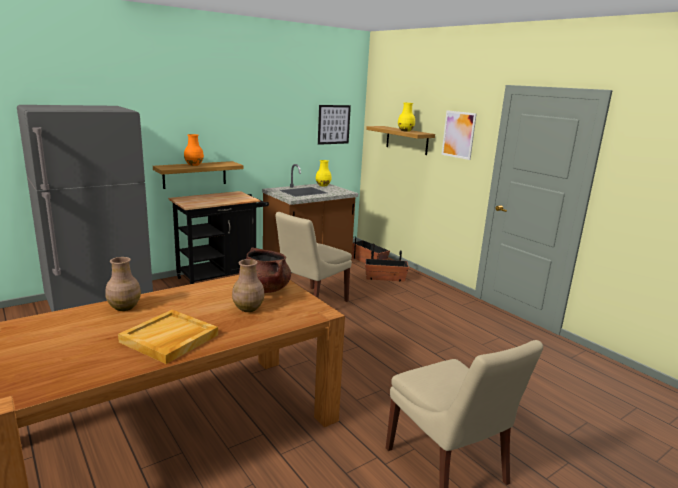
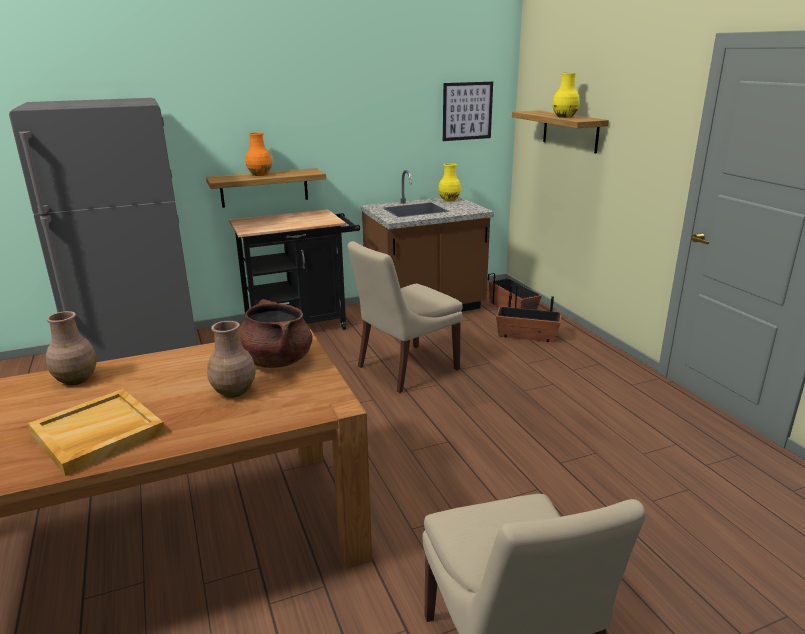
camera: 15 degrees right, 5 degrees up
picture [442,110,477,160] -> none

